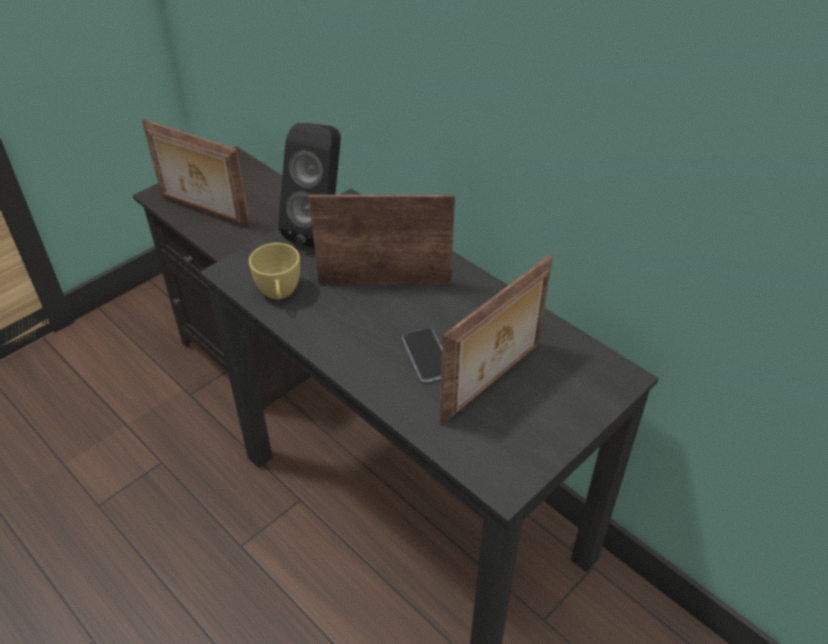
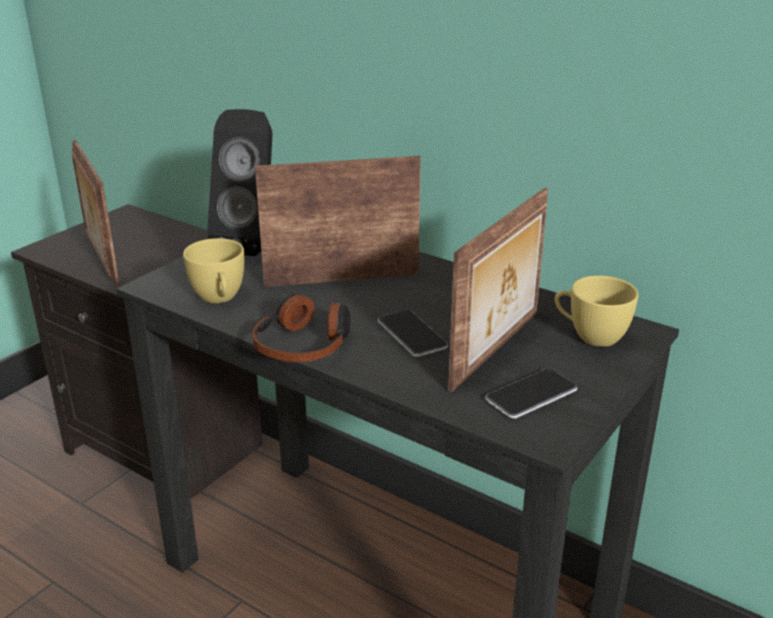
camera: 10 degrees left, 15 degrees down
picture frame [142,119,251,227] -> picture frame turned 45 degrees clockwise [72,140,120,286]
none -> headphones [253,294,350,362]
none -> phone [485,368,578,419]
none -> yellow cup [554,276,638,347]

